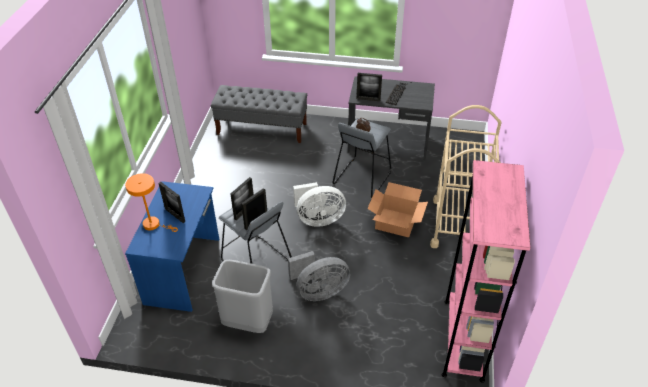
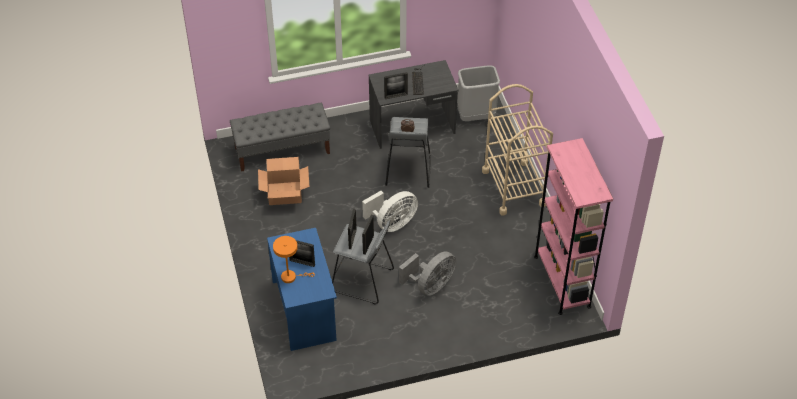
camera: 25 degrees left, 5 degrees up
grey trash can [212,260,273,333] -> grey trash can moved to [457,65,500,121]
cardboard box [367,182,428,237] -> cardboard box moved to [258,157,310,205]

